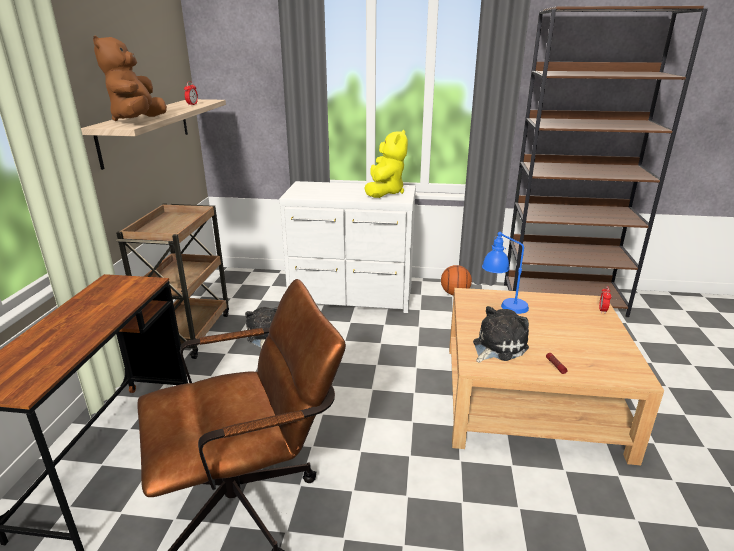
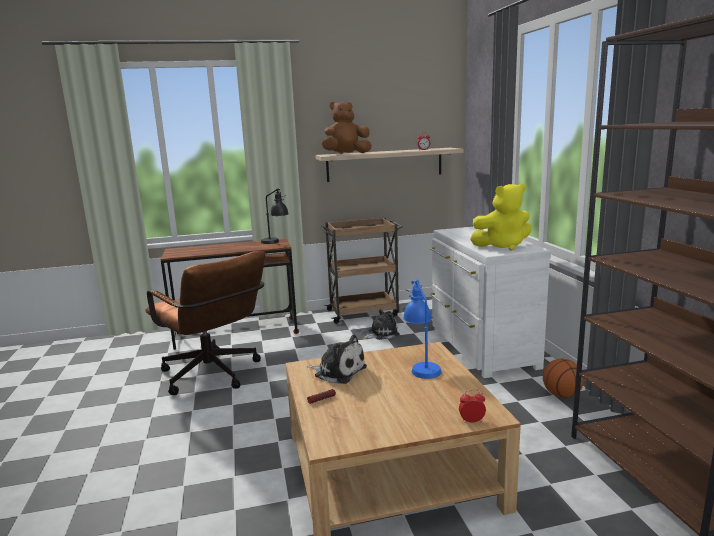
camera: 70 degrees right, 10 degrees down
none -> black table lamp [261,188,289,244]

